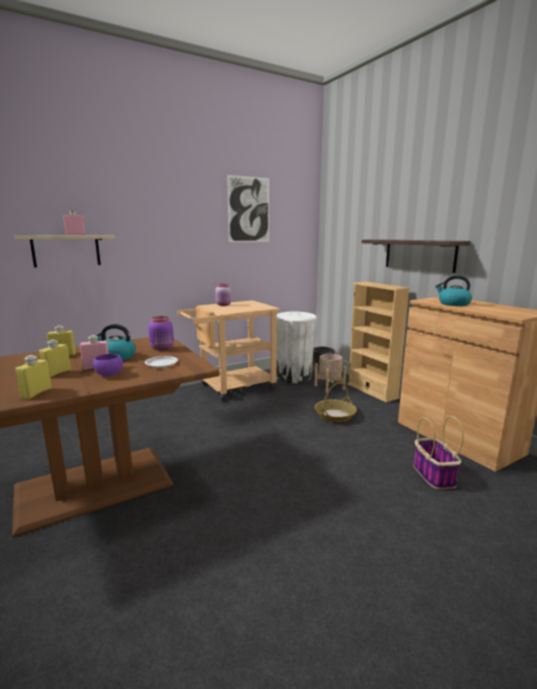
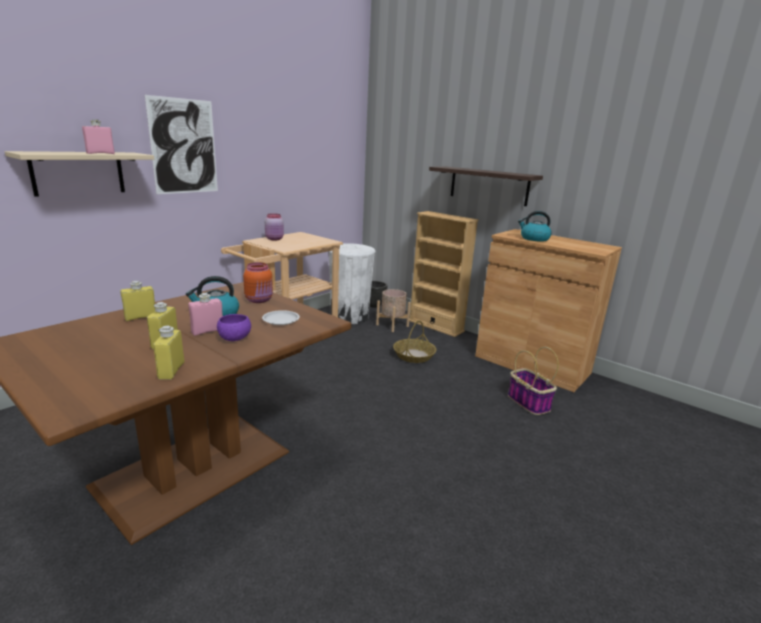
camera: 20 degrees left, 5 degrees up
purple jar [148,316,174,350] -> orange jar [243,262,273,303]
picture [227,175,269,242] -> picture moved to [145,95,218,194]

